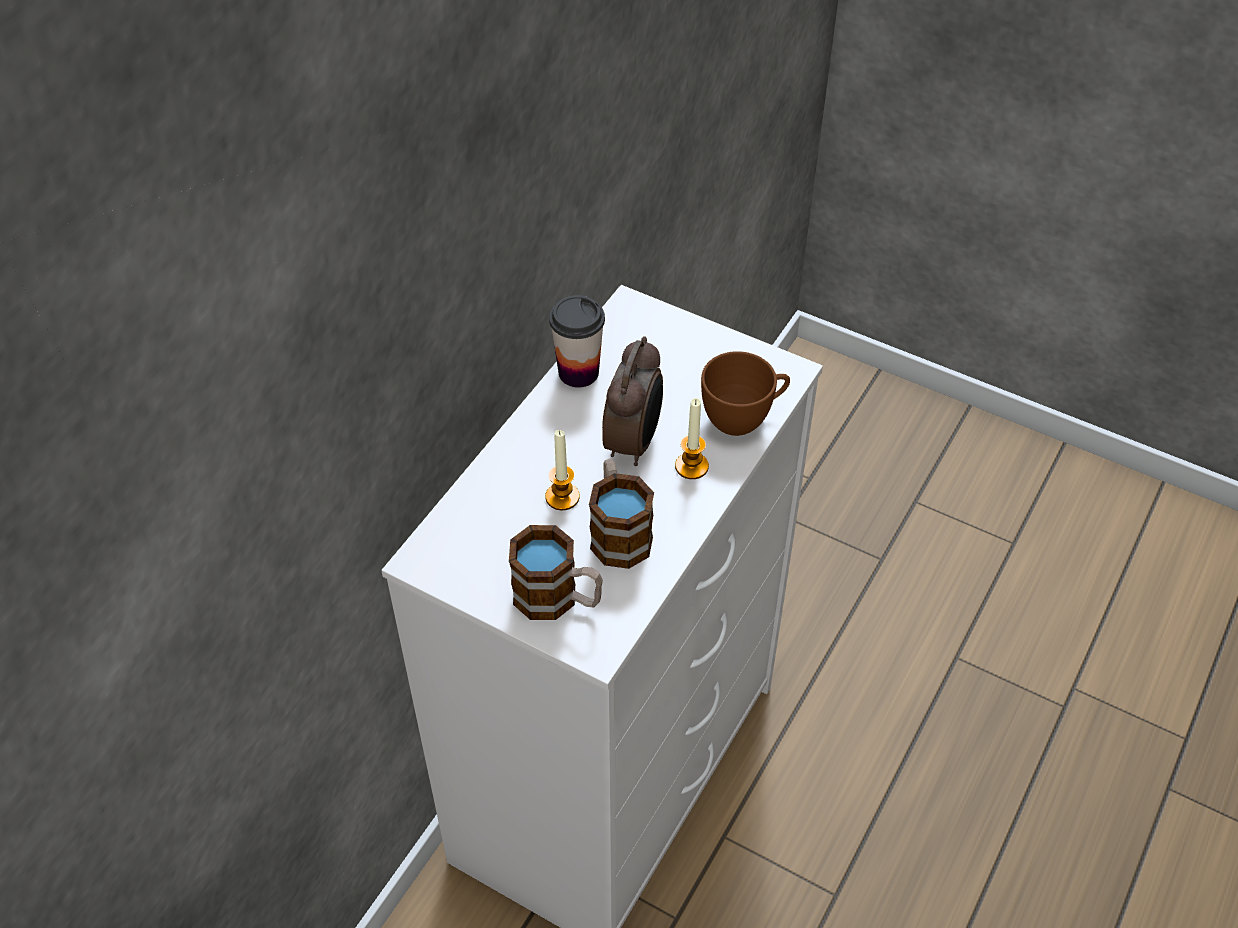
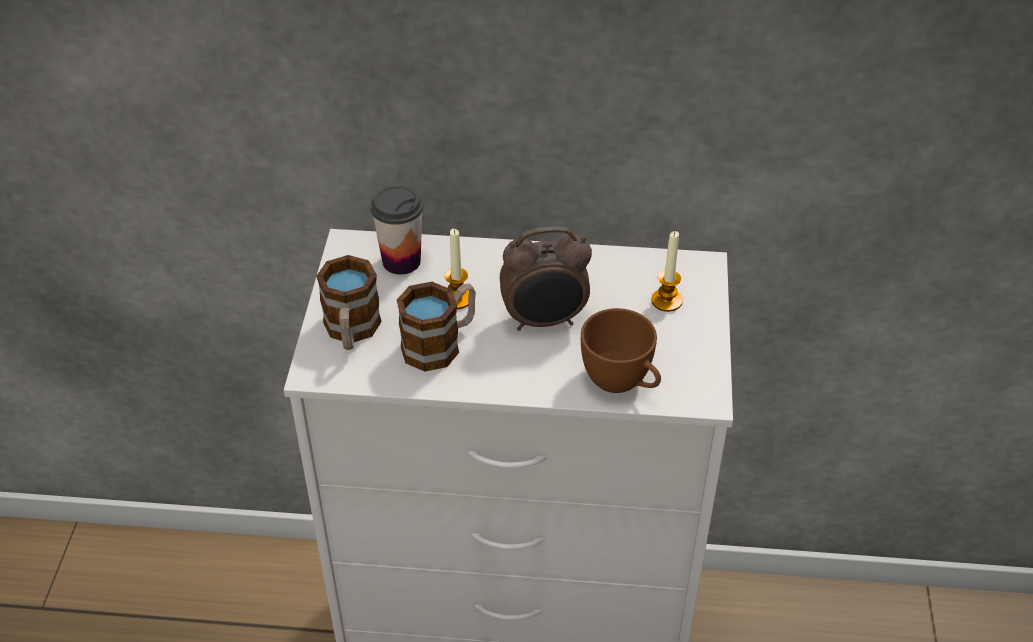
camera: 65 degrees right, 5 degrees down
cup [549,295,605,388] -> cup moved to [370,185,423,275]
candle [675,398,709,479] -> candle moved to [651,231,683,312]

